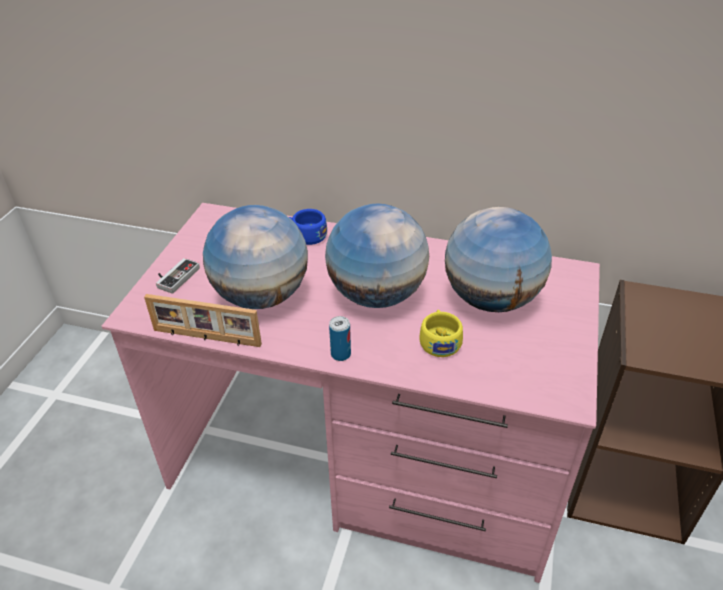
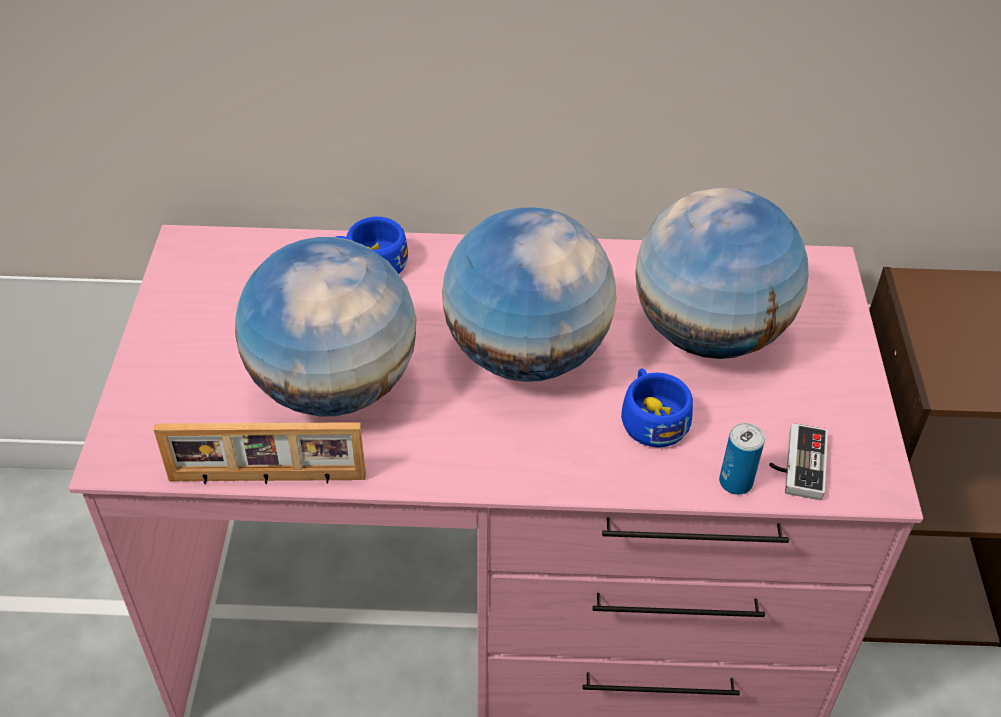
camera: 15 degrees left, 5 degrees up
game controller [156,258,200,294] -> game controller moved to [769,423,828,500]
can [329,316,351,361] -> can moved to [719,423,765,495]
yellow cup [419,310,463,357] -> blue cup [621,368,693,447]

